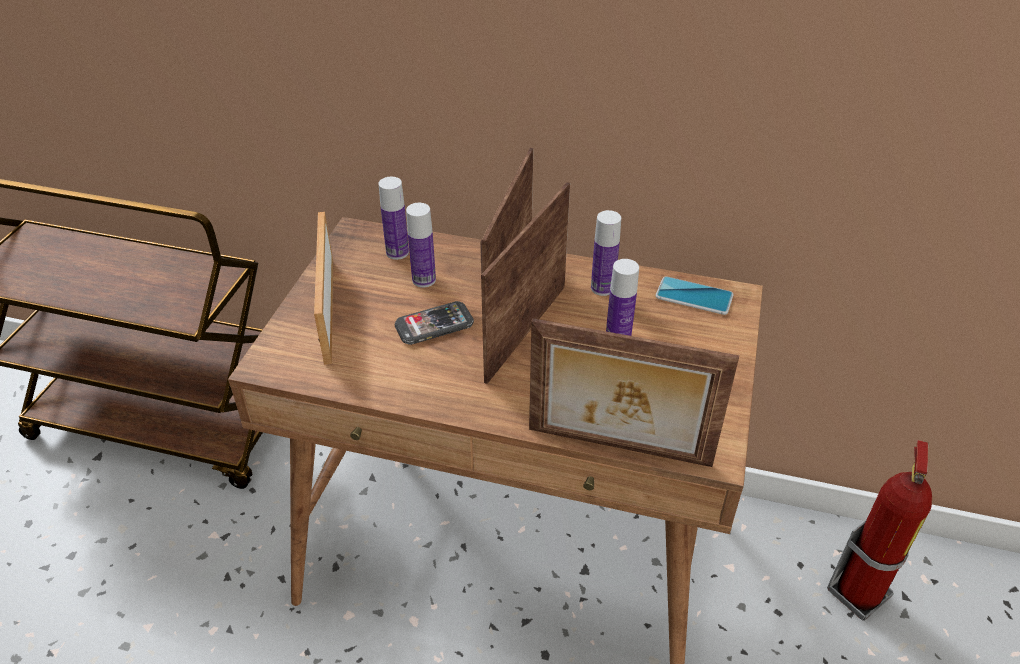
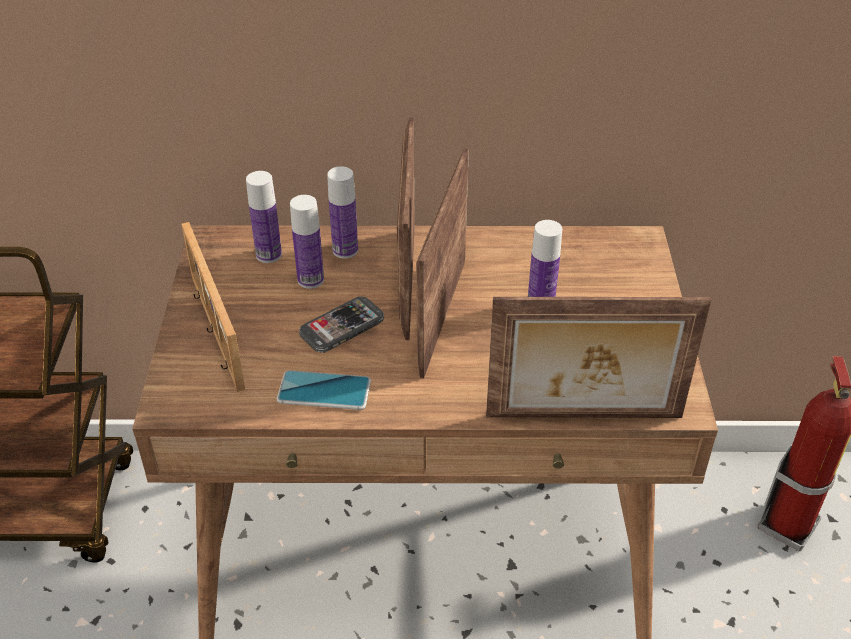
camera: 15 degrees left, 0 degrees up
bottle [591,210,621,296] -> bottle moved to [327,166,358,259]
phone [656,276,734,315] -> phone moved to [277,370,371,410]

